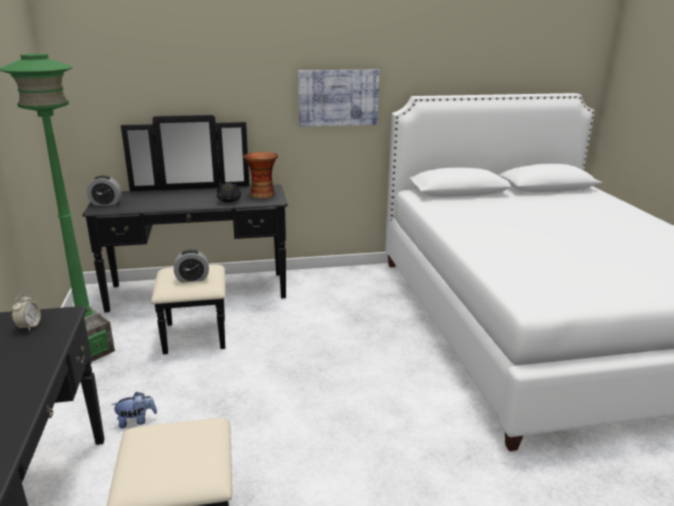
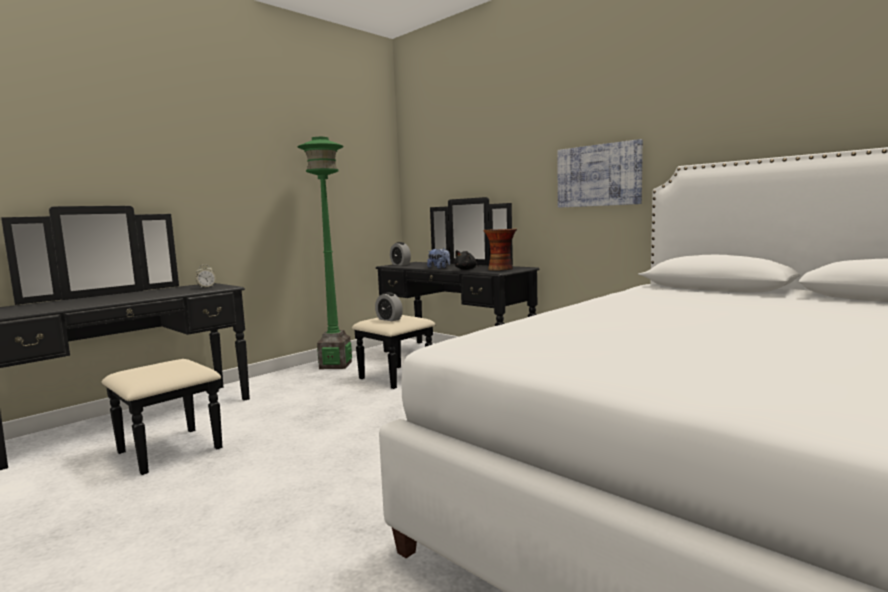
camera: 55 degrees right, 15 degrees down
plush toy [111,392,157,428] -> plush toy moved to [427,248,450,269]

